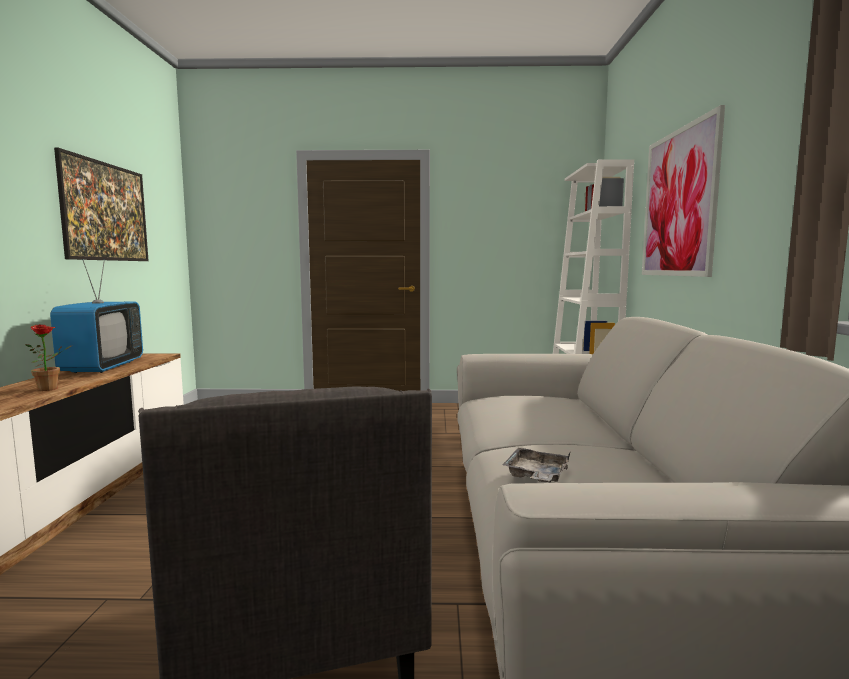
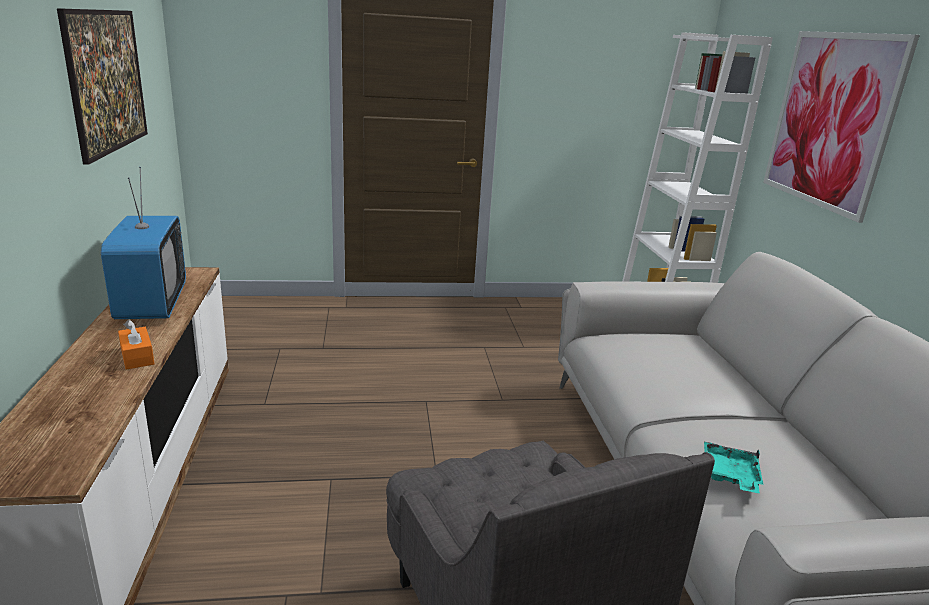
camera: 10 degrees left, 15 degrees up
potted plant [25,324,73,391] -> orange tissue box [118,319,154,370]
grey tray [502,448,570,483] -> turquoise tray [704,442,763,493]

